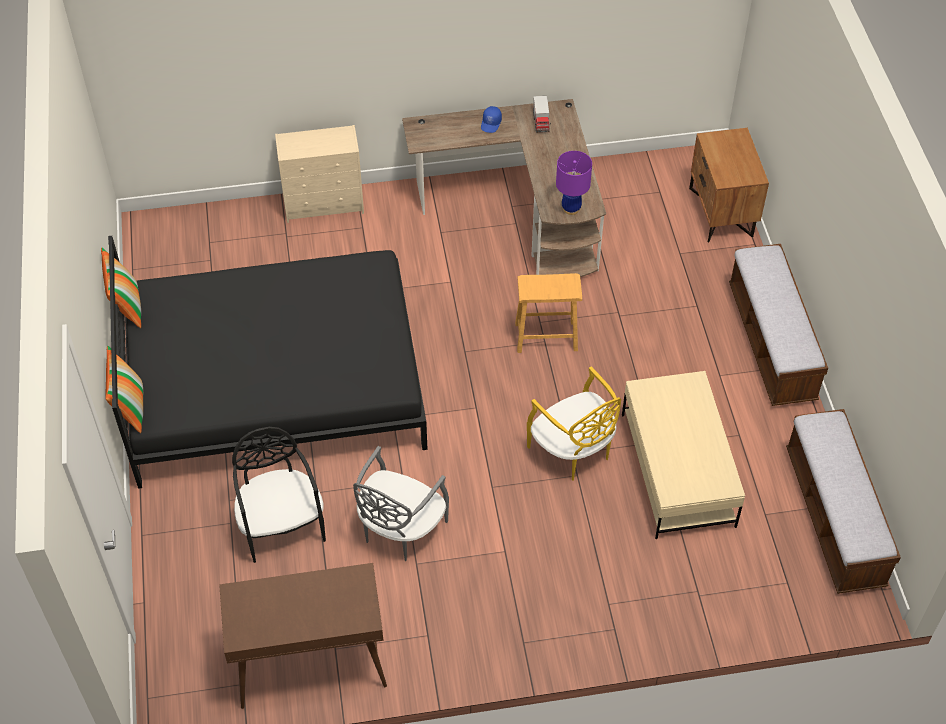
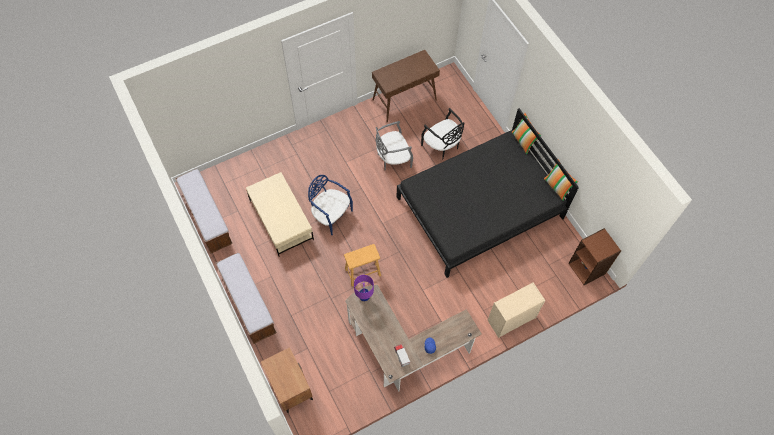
camera: 160 degrees right, 10 degrees up
grey chair [353,446,449,561] -> grey chair turned 120 degrees counterclockwise [376,121,413,170]
yellow chair [527,366,621,480] -> blue chair [308,175,353,235]
none -> brown bookcase [568,228,621,285]

